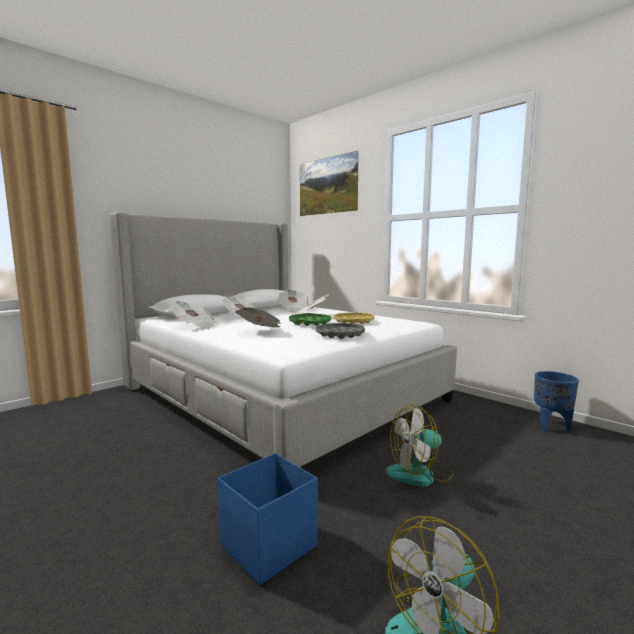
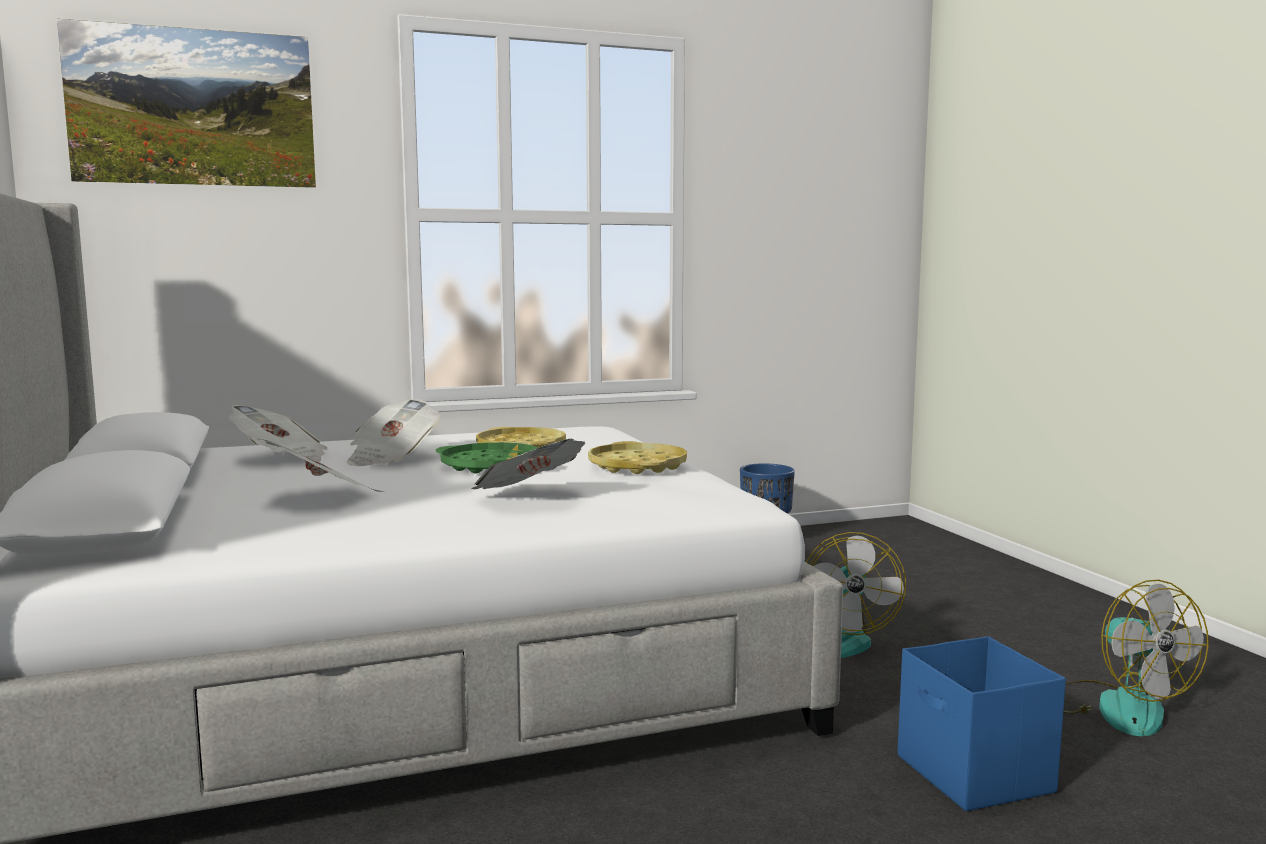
camera: 65 degrees left, 0 degrees up
newspaper [171,301,217,330] -> none
grey tray [316,323,365,339] -> yellow tray [588,441,687,474]

